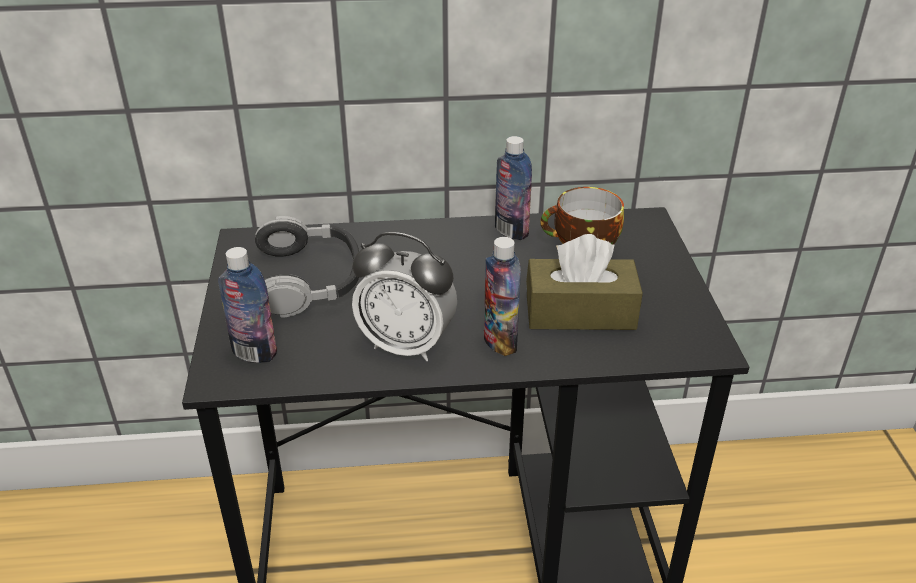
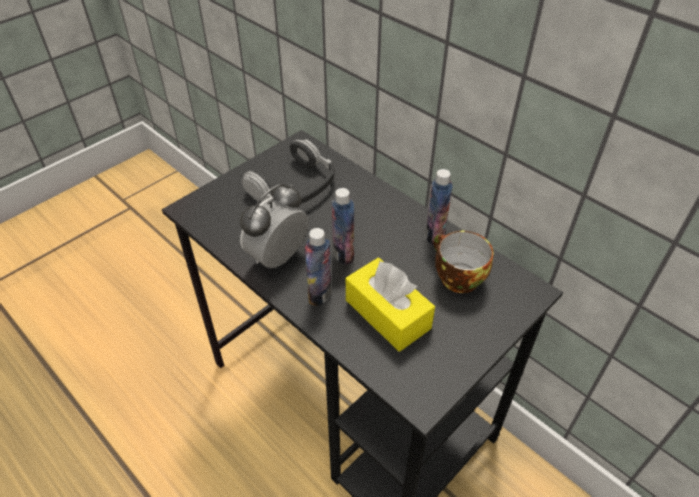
camera: 50 degrees right, 10 degrees up
bottle [218,247,277,363] -> bottle moved to [332,188,354,265]
alarm clock [352,232,457,361] -> alarm clock turned 60 degrees clockwise [240,184,309,268]
brown tissue box [526,234,643,330] -> yellow tissue box [346,257,435,352]

